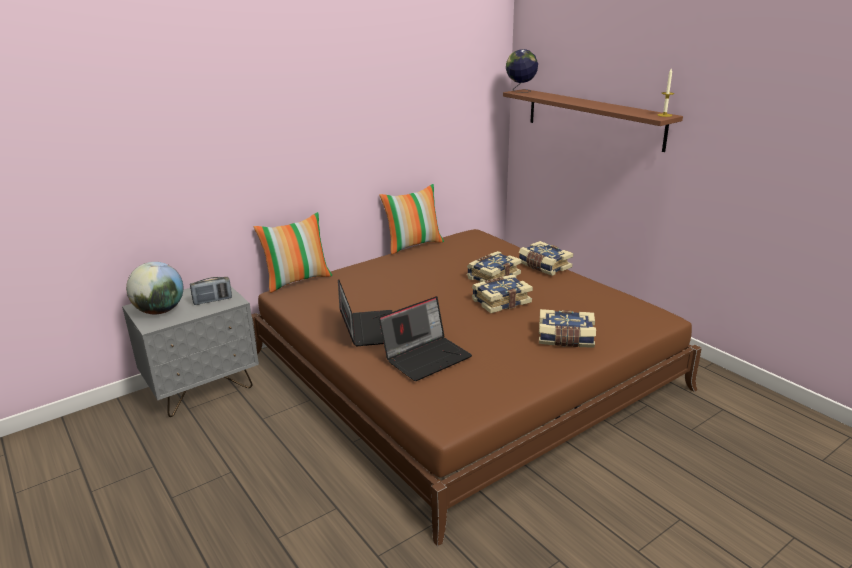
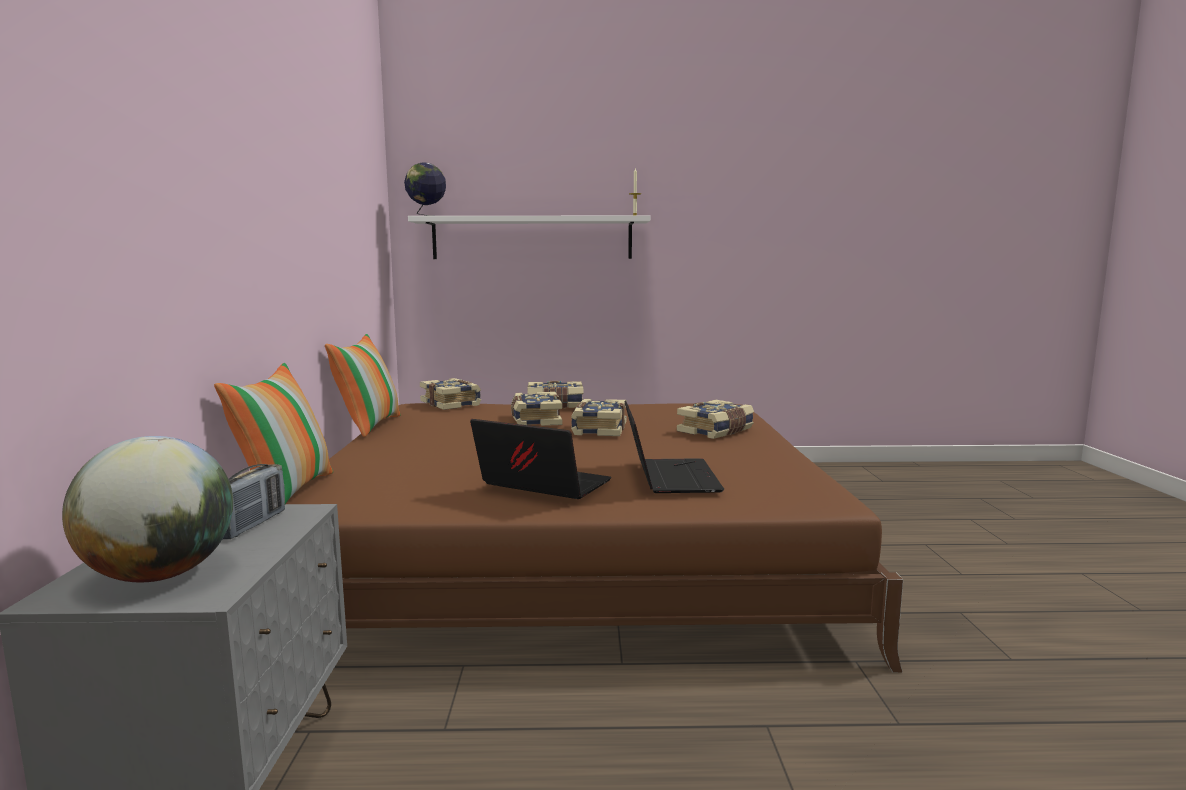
camera: 55 degrees left, 15 degrees down
brown shelf [503,89,683,152] -> white shelf [408,216,650,259]
none -> book [420,378,481,410]

